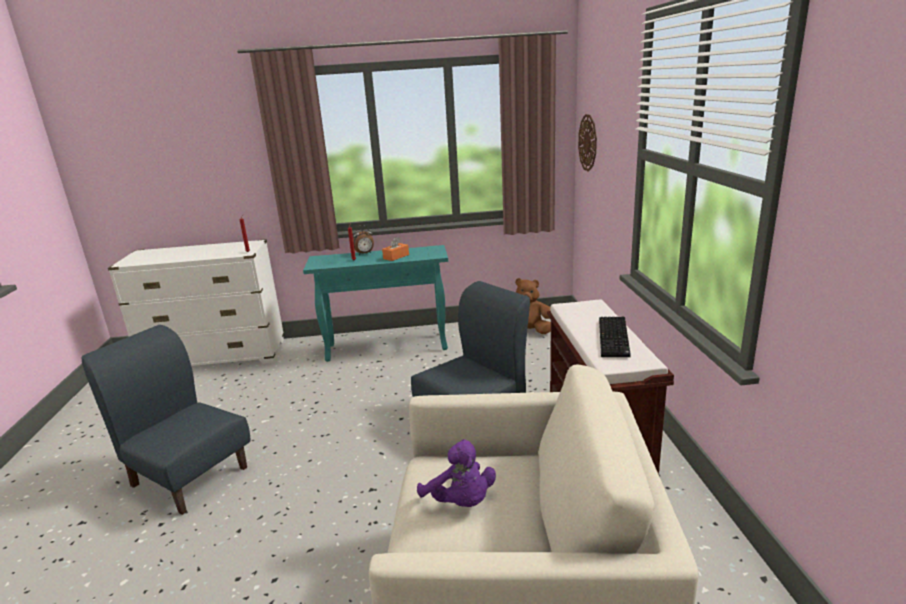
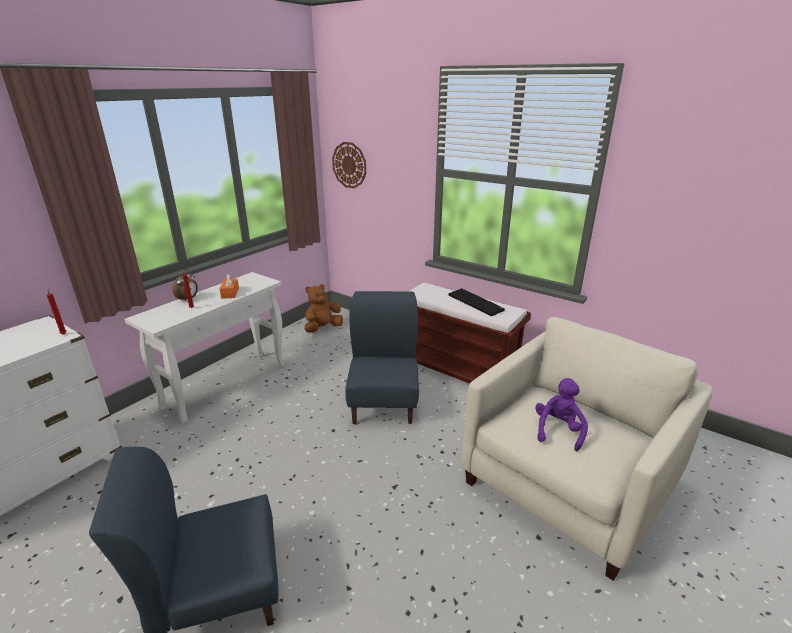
camera: 50 degrees left, 5 degrees up
turquoise console table [303,245,448,362] -> white console table [124,272,285,424]
purple plush toy [417,439,496,507] -> purple plush toy turned 75 degrees counterclockwise [535,378,588,451]

